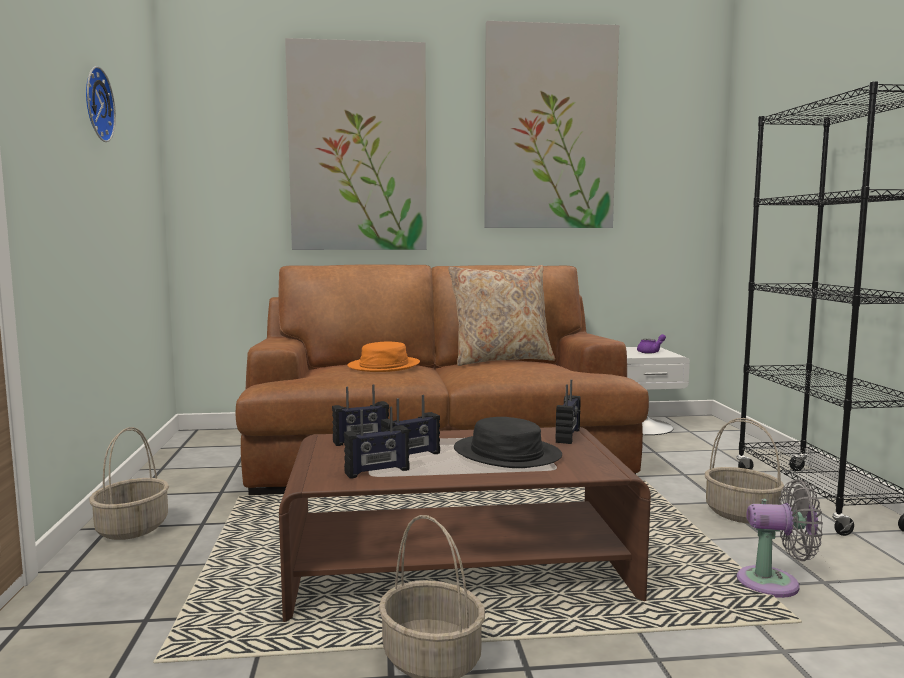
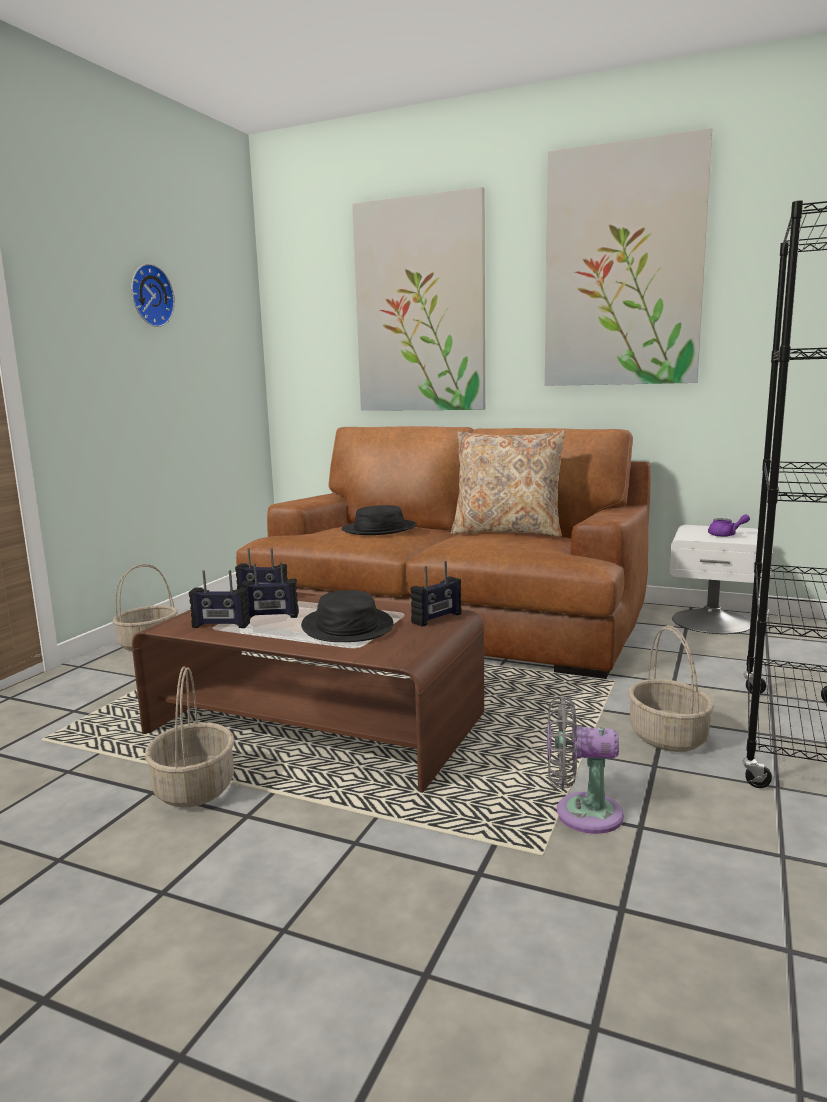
camera: 30 degrees right, 5 degrees up
orange hat [347,342,420,372] -> black hat [341,505,417,535]
grey fan [737,479,823,598] -> grey fan turned 150 degrees clockwise [547,697,624,834]

